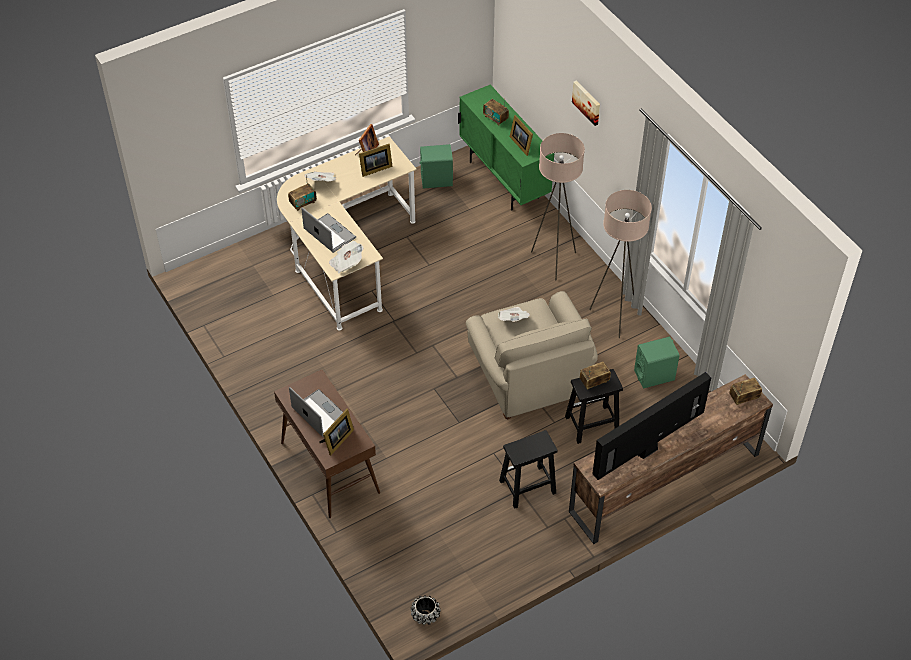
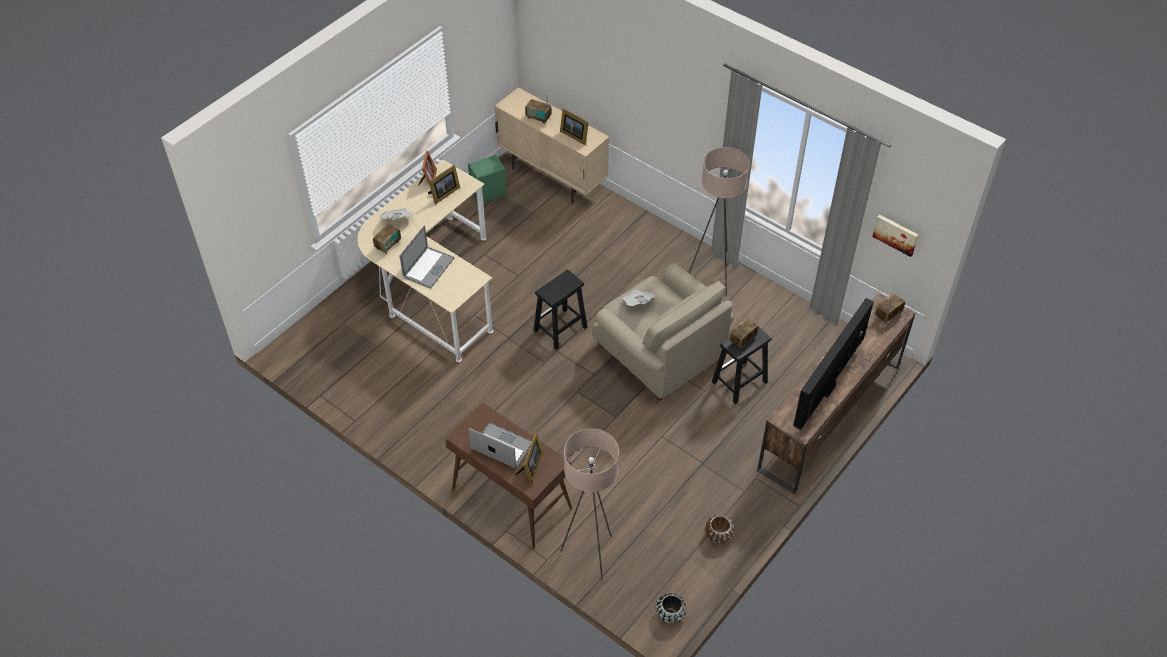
camera: 20 degrees left, 0 degrees up
laptop [301,207,356,253] -> laptop turned 90 degrees clockwise [400,225,454,289]
newspaper [329,241,364,273] -> none
green cabinet [458,84,554,210] -> beige cabinet [494,87,609,204]
black stool [499,430,558,509] -> black stool moved to [533,269,587,350]
beige floor lamp [531,133,585,280] -> beige floor lamp moved to [560,429,619,581]
picture [572,80,600,126] -> picture moved to [873,215,918,257]
green speaker [634,337,680,389] -> none
none -> brown planter [705,515,734,544]

